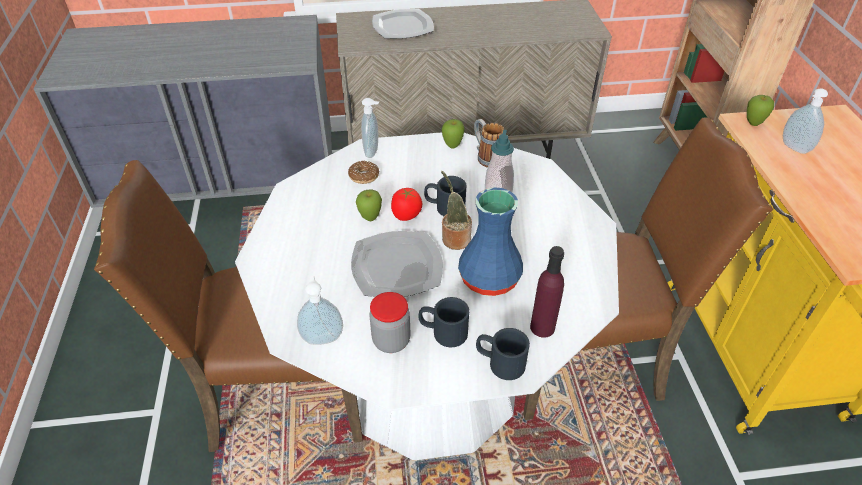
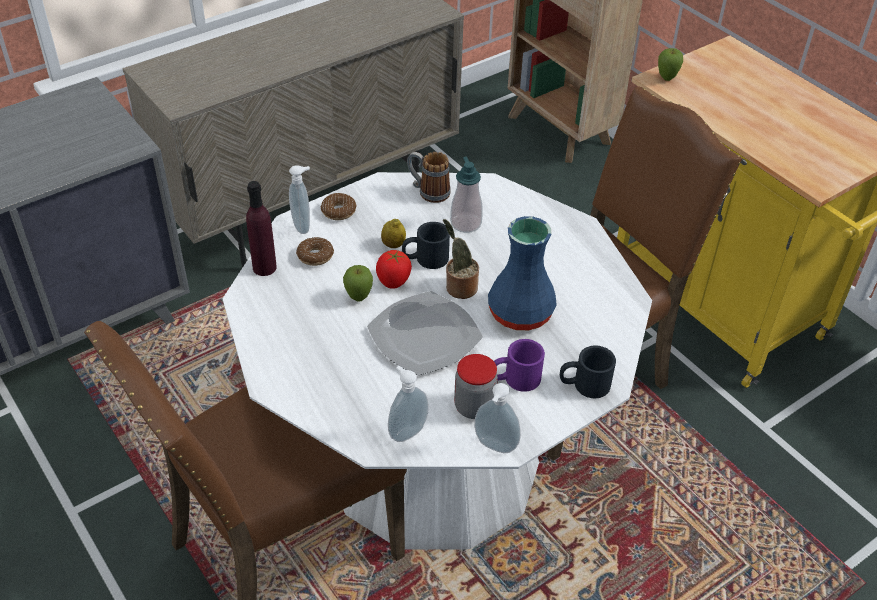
camera: 30 degrees left, 0 degrees up
plate [372,9,434,39] -> none
black mug [418,297,469,347] -> purple mug [494,339,545,392]
apple [442,119,465,148] -> none
purple bottle [530,246,564,338] -> purple bottle moved to [246,181,277,276]
soap dispenser [783,88,828,154] -> soap dispenser moved to [474,383,521,453]
none -> donut [321,193,356,220]
none -> lemon [381,219,406,248]

